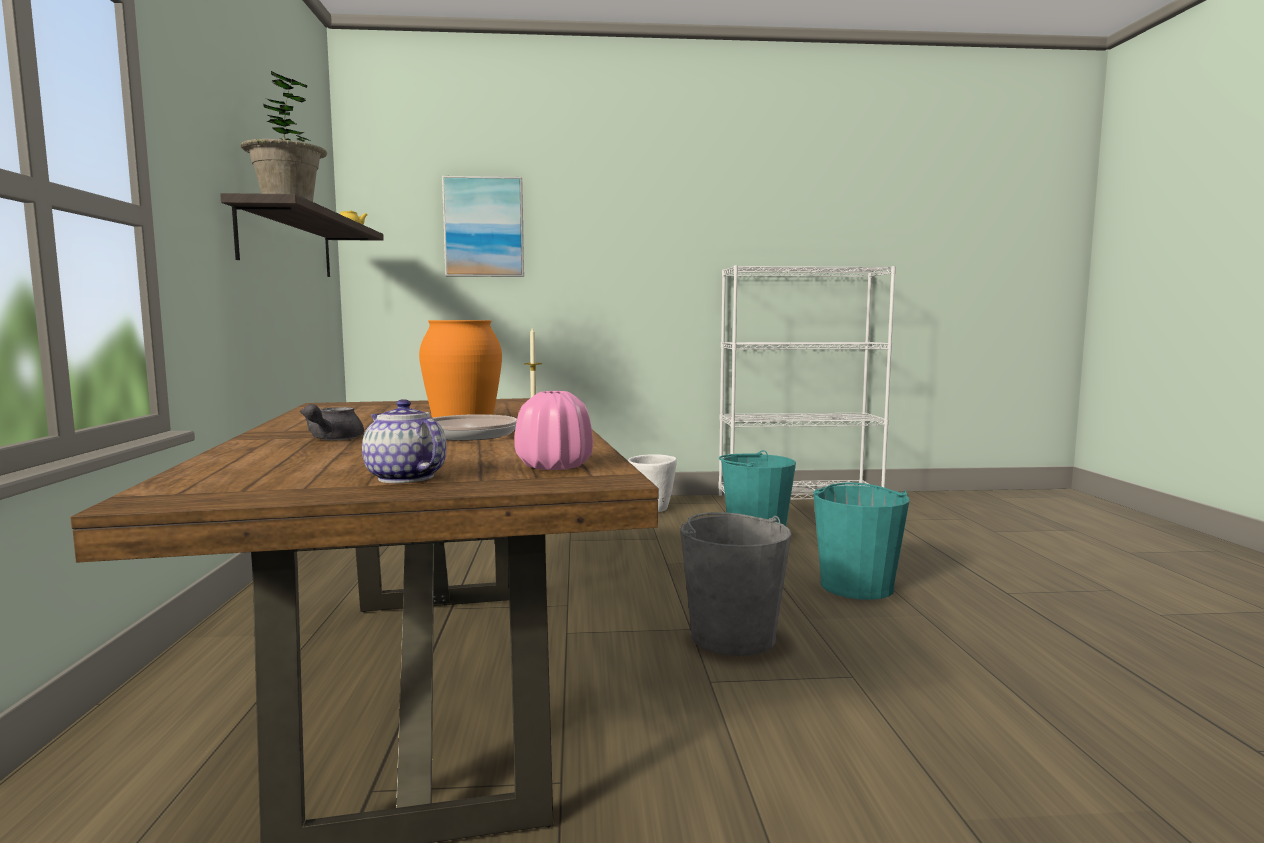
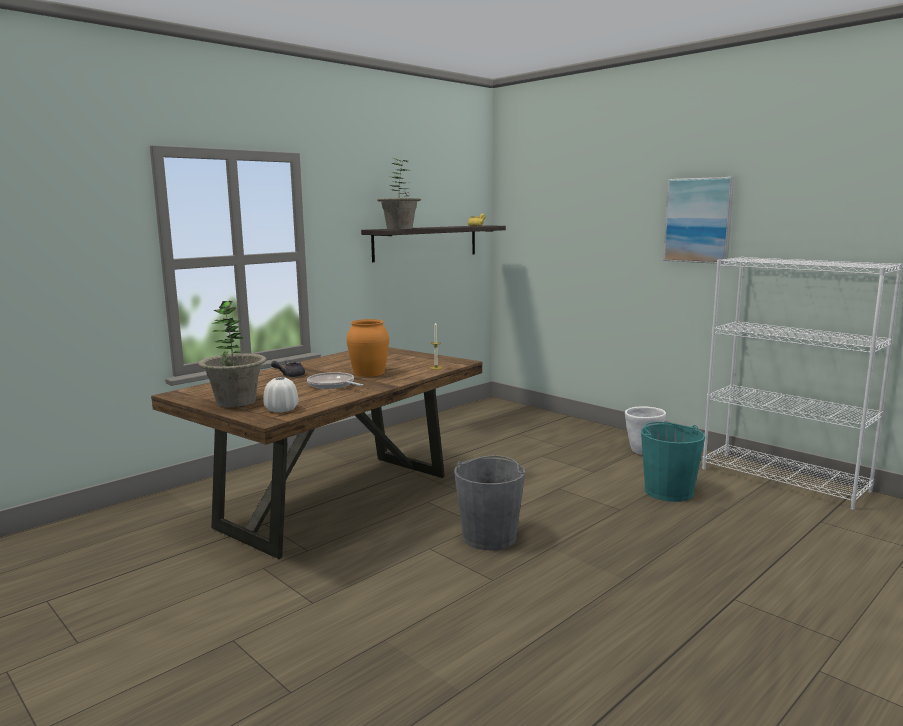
camera: 50 degrees right, 5 degrees up
teapot [362,399,447,483] -> potted plant [198,301,267,408]
picture [442,176,524,277] -> picture moved to [663,177,734,264]
pink vase [514,391,593,470] -> white vase [263,377,299,412]
turquoise bucket [813,482,910,600] -> none

